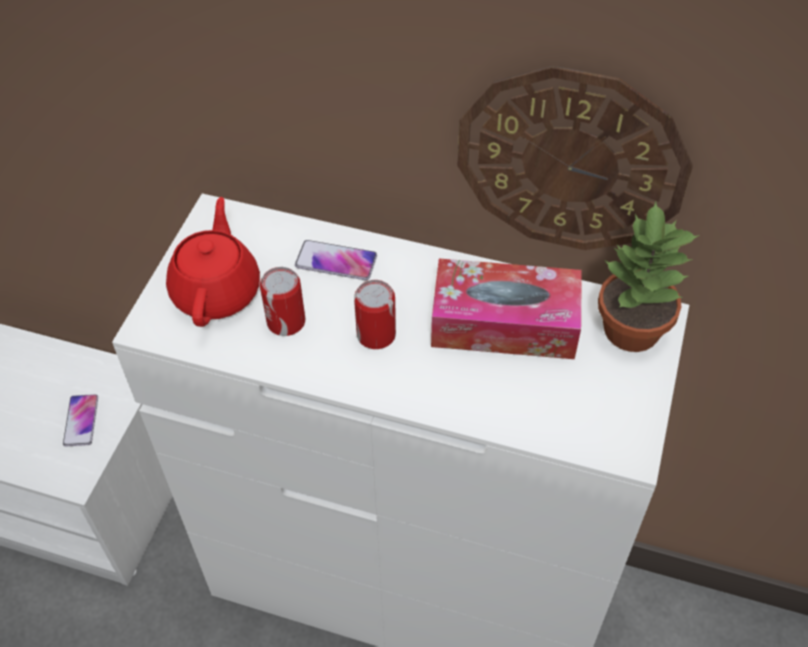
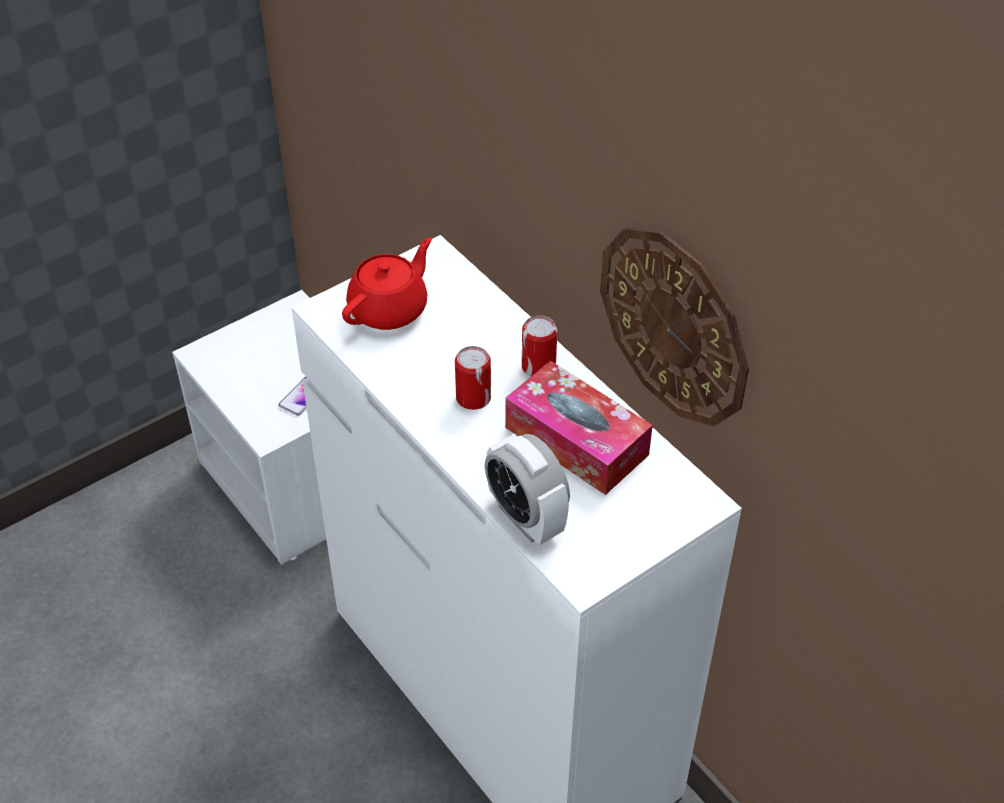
camera: 35 degrees right, 5 degrees down
can [260,267,305,336] -> can moved to [522,315,557,376]
phone [295,240,377,280] -> none
potted plant [598,201,700,352] -> none
none -> alarm clock [485,434,570,545]

